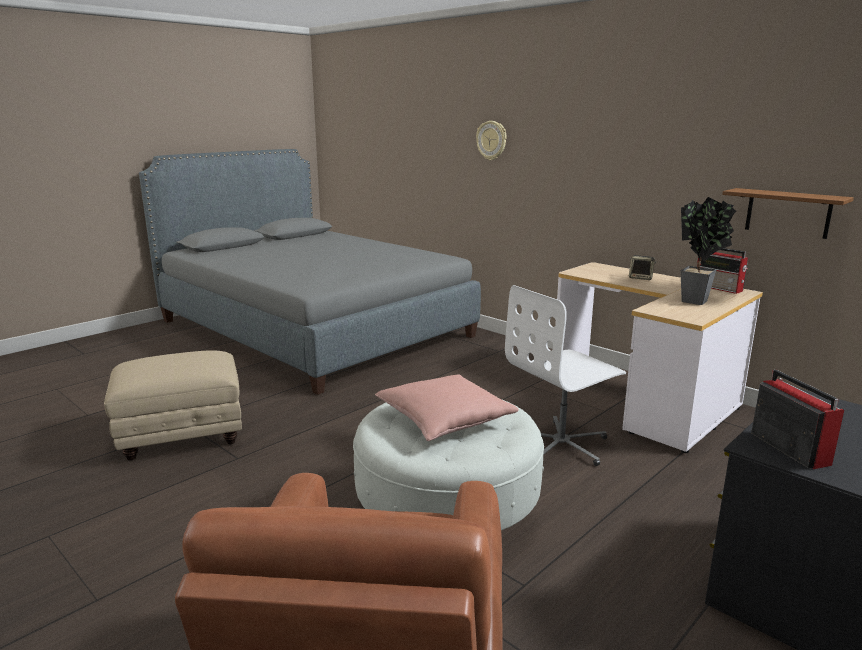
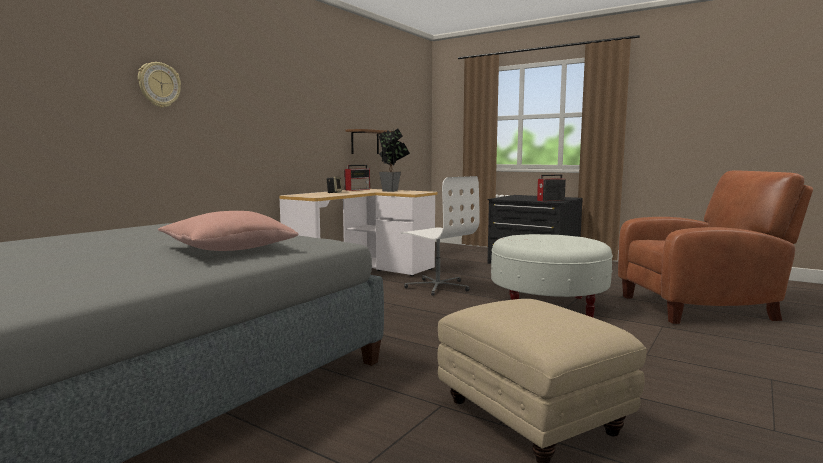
camera: 100 degrees left, 10 degrees down
pink pillow [375,374,519,441] -> pink pillow moved to [158,211,298,251]

